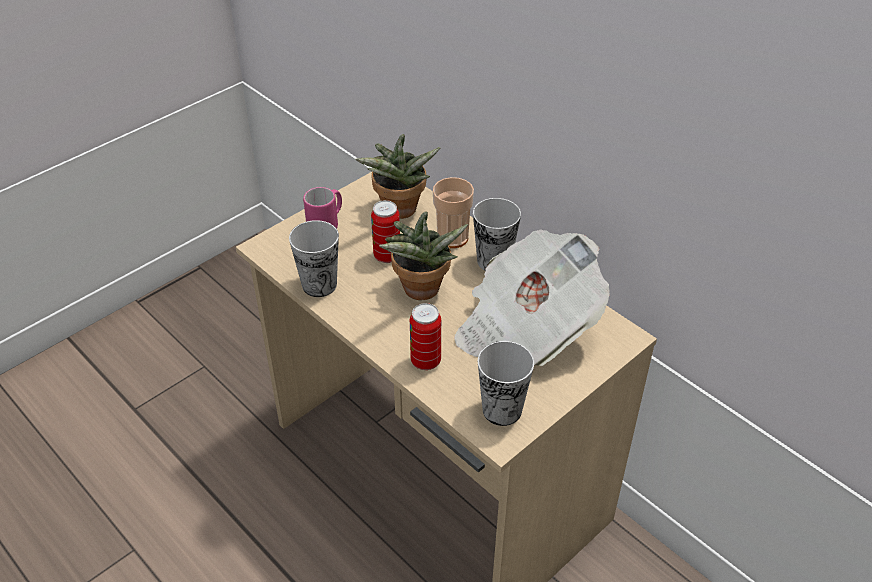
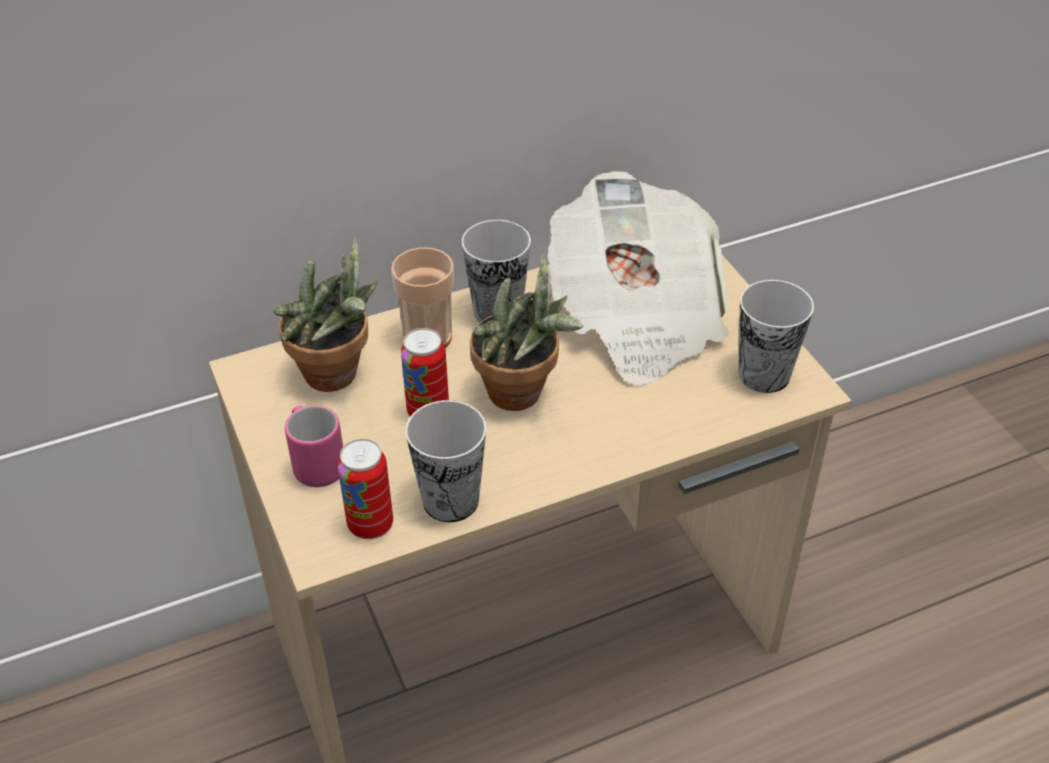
camera: 70 degrees left, 0 degrees up
can [410,303,441,370] -> can moved to [338,439,393,539]

